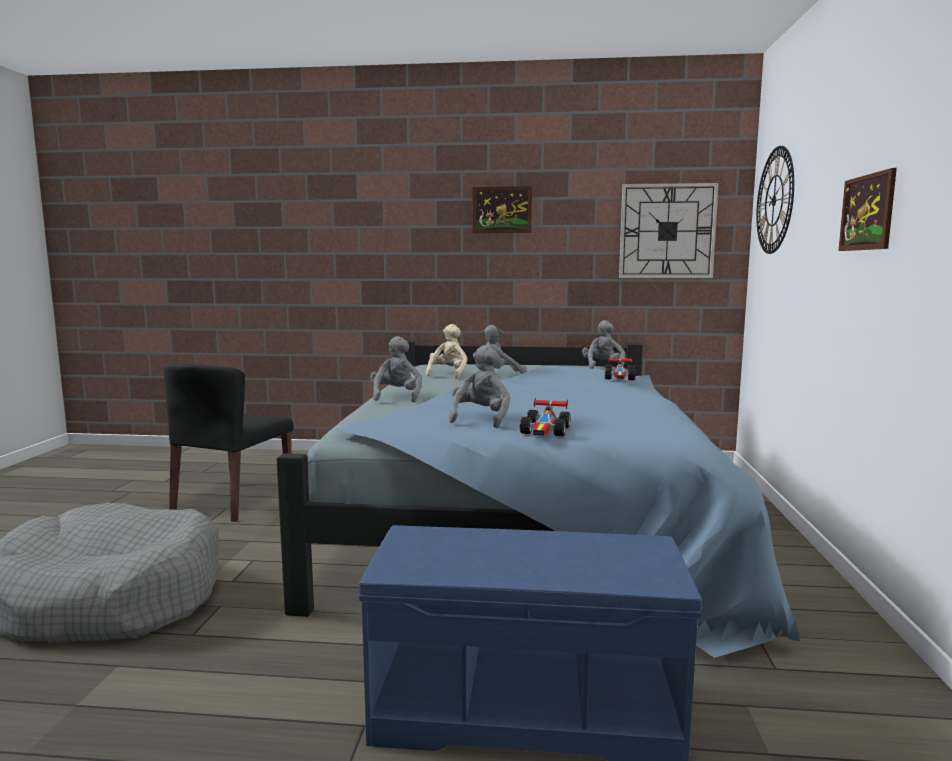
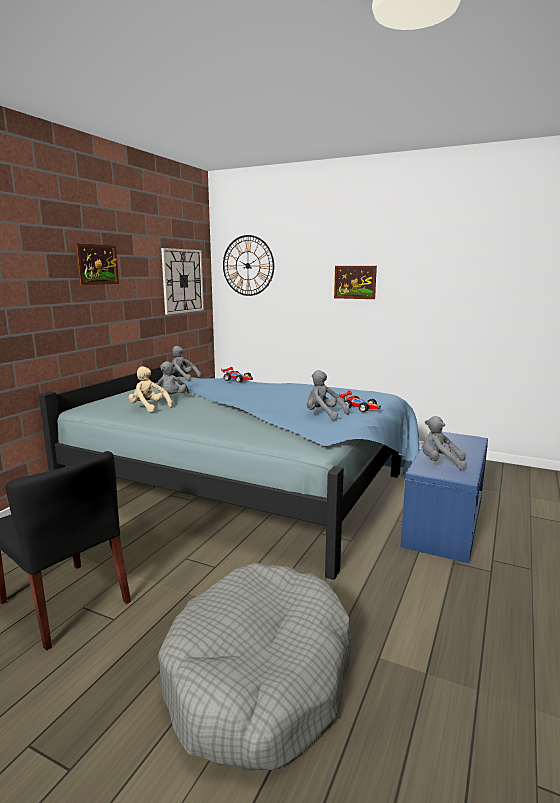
camera: 70 degrees left, 5 degrees up
grey plush toy [370,336,422,402] -> grey plush toy moved to [422,416,467,470]

